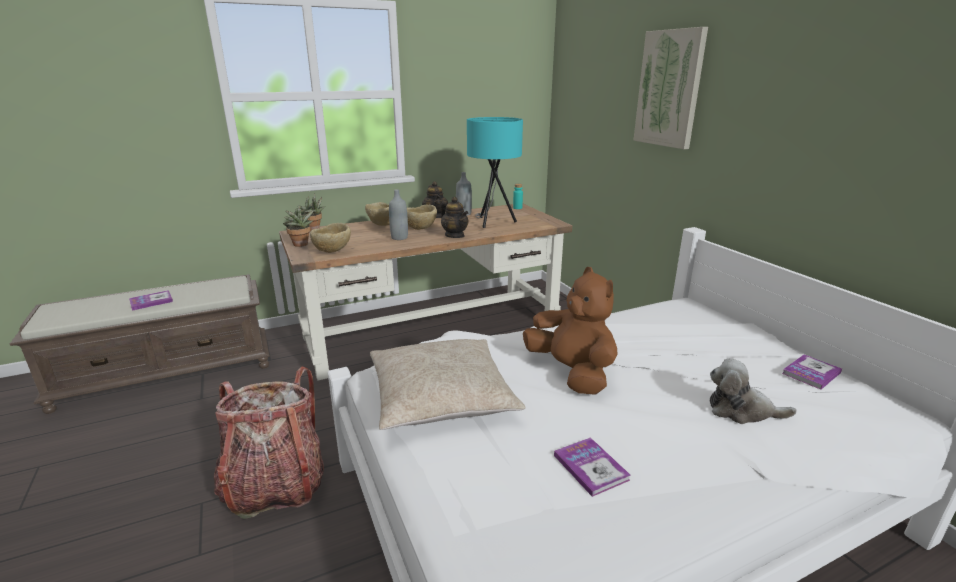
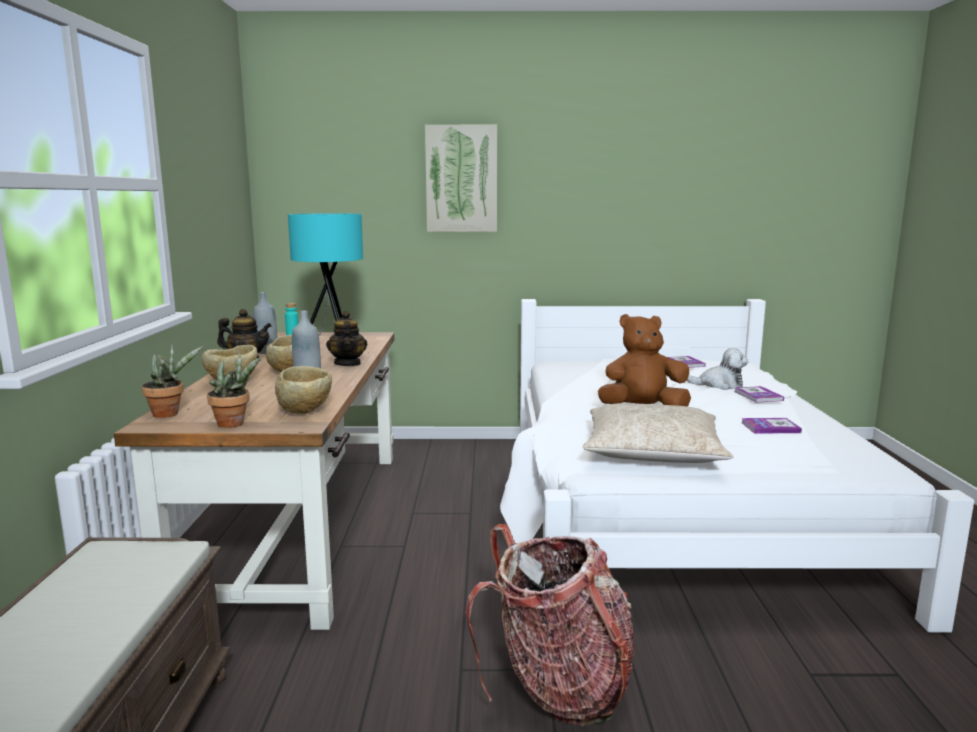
camera: 65 degrees left, 10 degrees down
book [129,290,173,311] -> book moved to [735,386,784,403]
teapot [441,197,468,238] -> teapot turned 90 degrees clockwise [326,311,367,366]
plush toy [710,358,797,424] -> plush toy turned 120 degrees counterclockwise [687,348,748,390]

